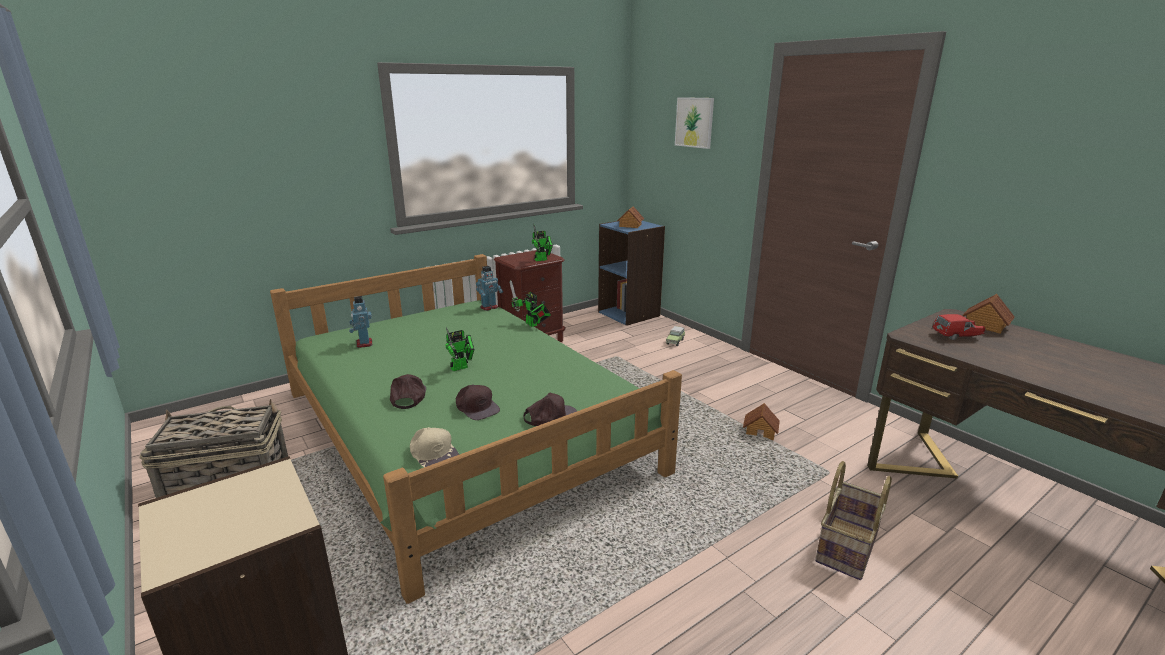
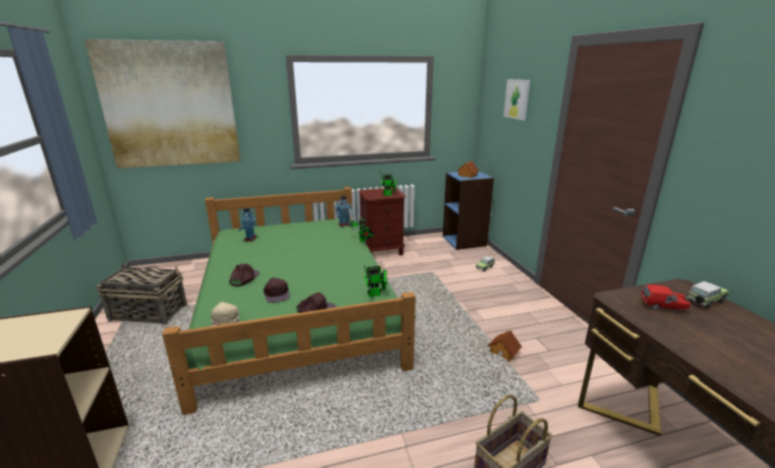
camera: 20 degrees right, 0 degrees up
toy robot [445,327,475,371] -> toy robot moved to [364,265,387,297]
toy house [963,294,1015,334] -> toy car [686,281,729,308]
none -> picture [84,39,240,168]

